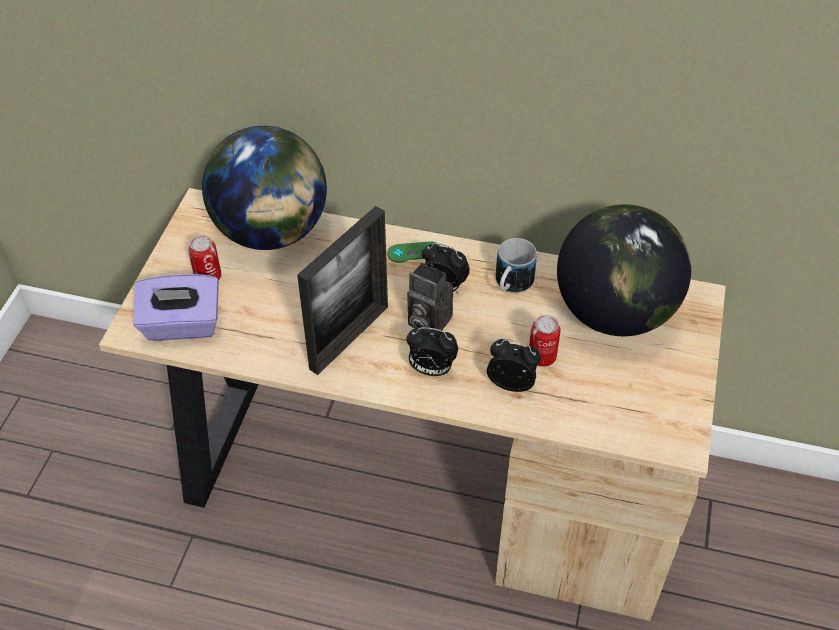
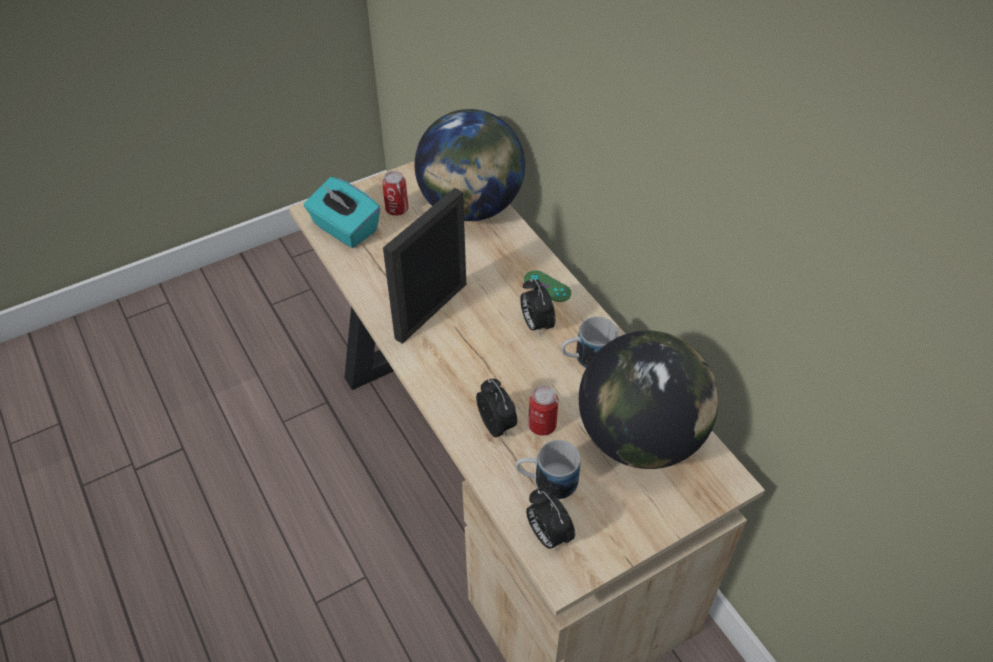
camera: 45 degrees right, 0 degrees up
purple tissue box [134,274,219,341] -> turquoise tissue box [304,177,380,248]
picture frame [297,206,388,375] -> picture frame turned 135 degrees clockwise [383,188,466,344]
alarm clock [406,327,458,376] -> alarm clock moved to [526,488,575,551]
camera [407,263,453,330] -> none
none -> mug [515,440,581,499]

